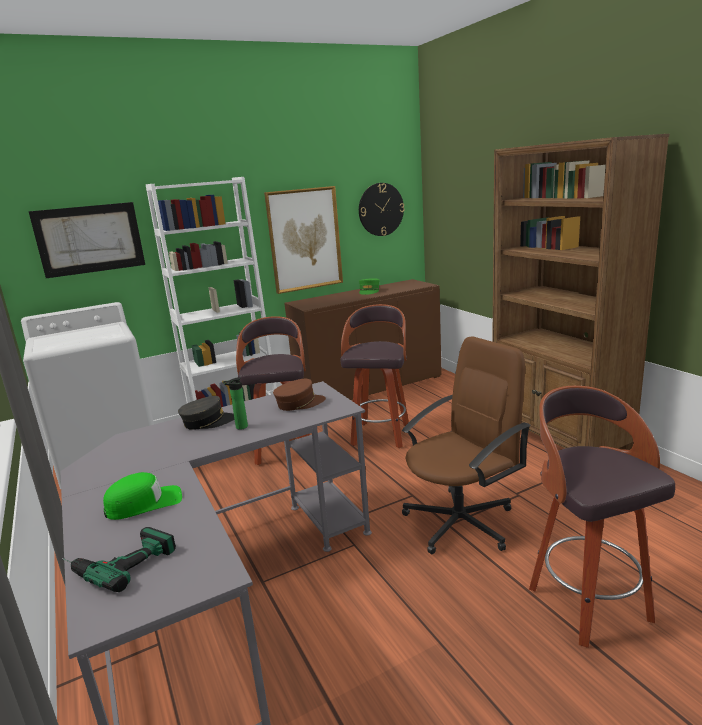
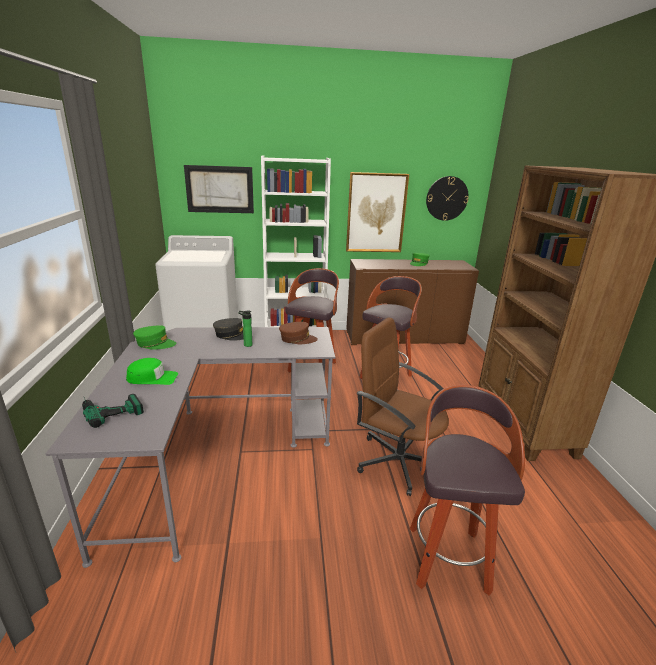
camera: 20 degrees right, 5 degrees up
brown office chair [402,336,531,554] -> brown office chair turned 135 degrees counterclockwise [356,318,449,496]
none -> green cap [133,325,176,350]

